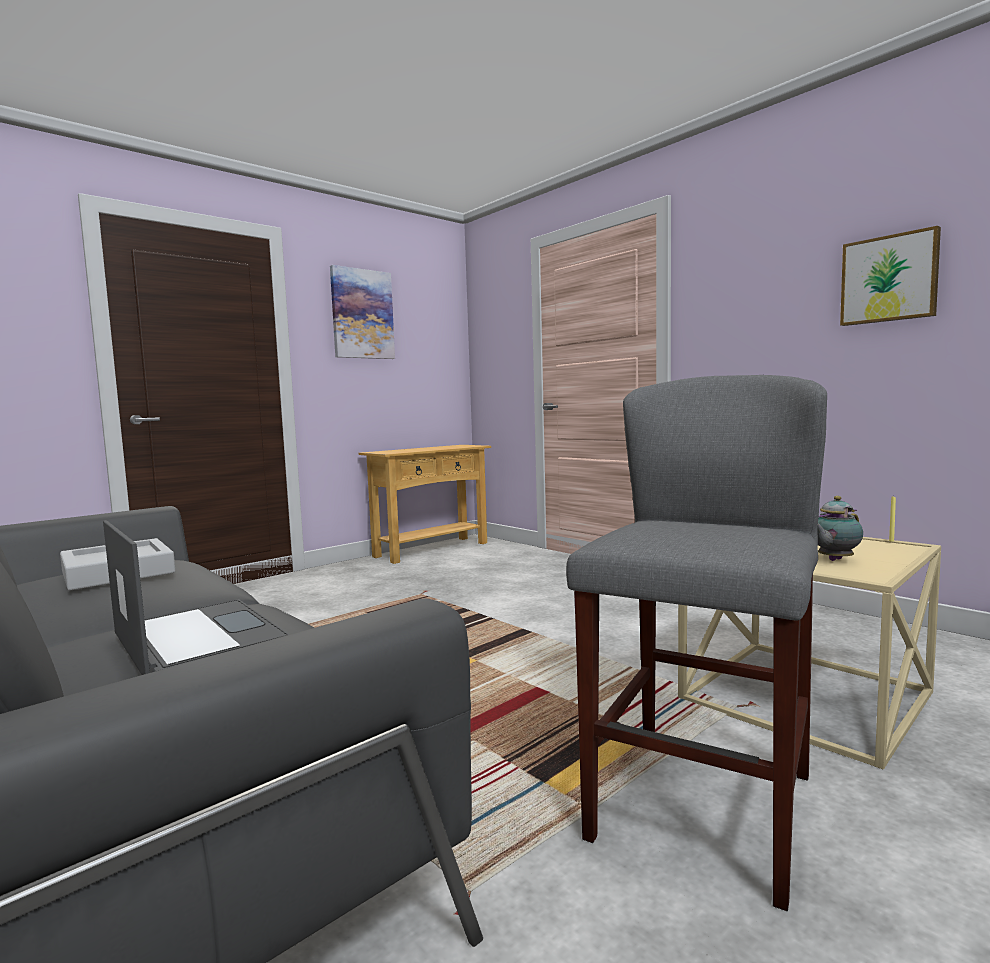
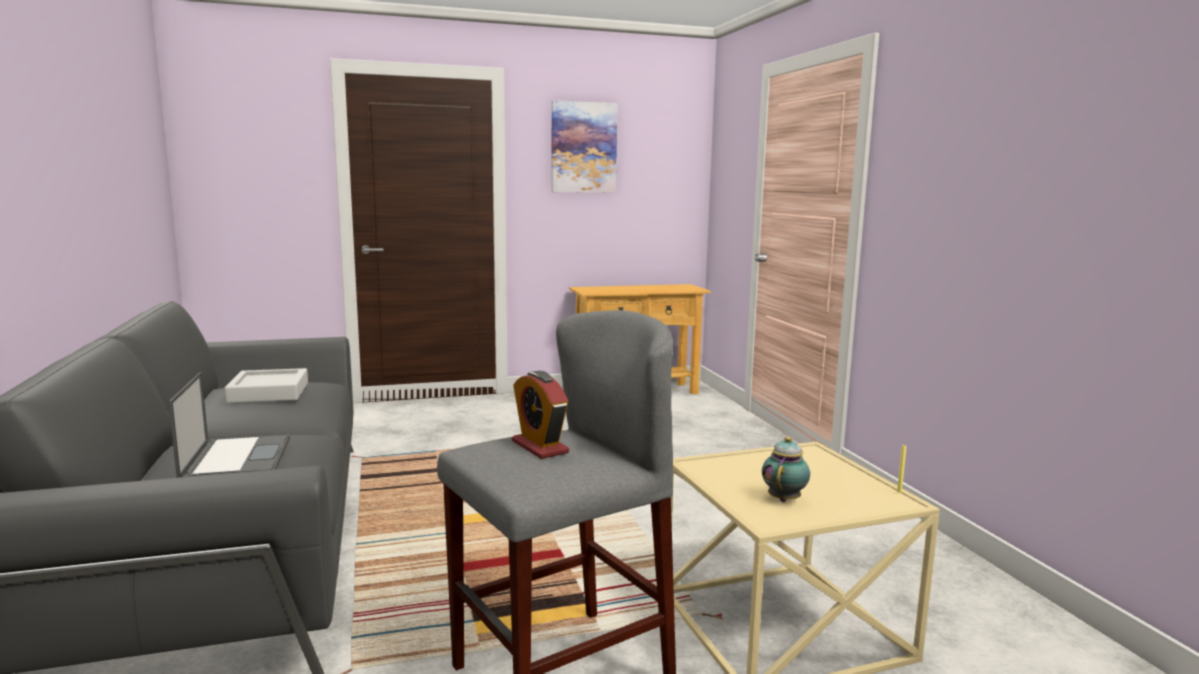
camera: 25 degrees right, 5 degrees up
teapot [817,496,863,561] -> teapot turned 120 degrees clockwise [762,437,810,502]
picture [840,226,941,326] -> none
none -> alarm clock [512,371,569,459]

